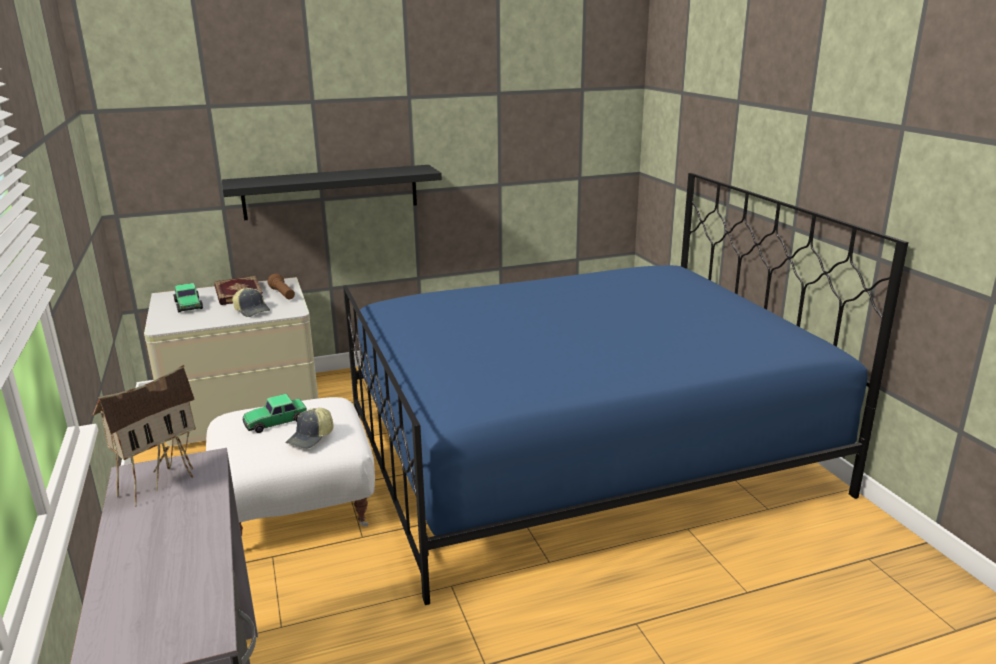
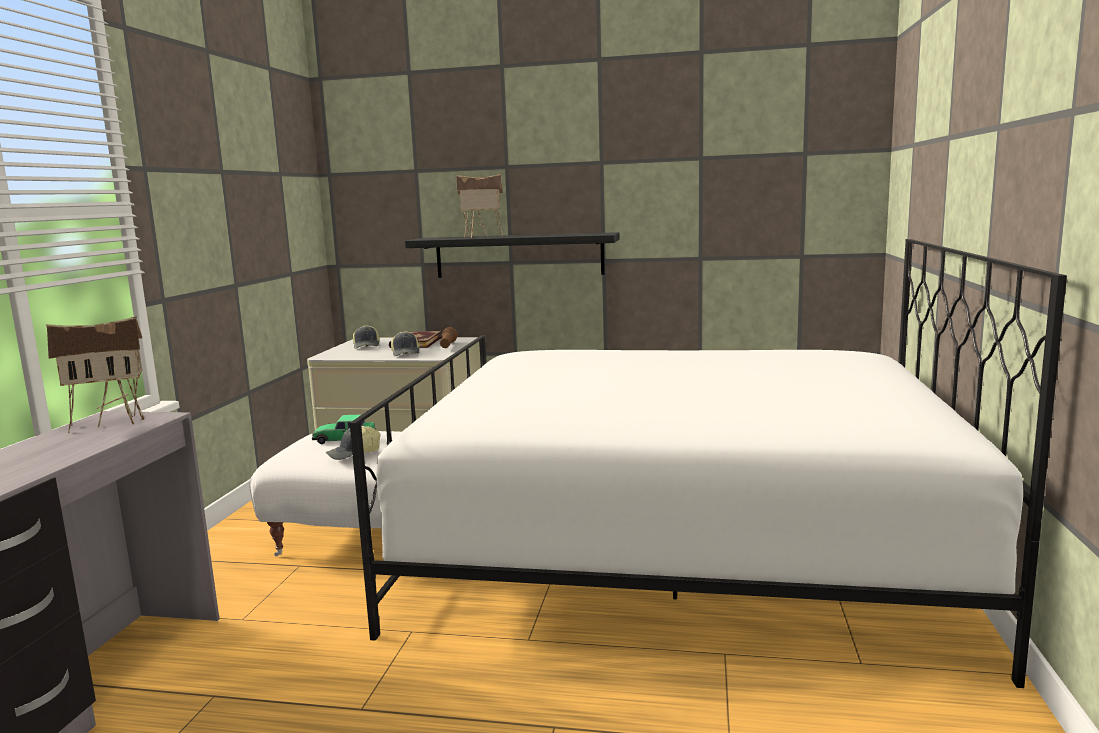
camera: 30 degrees right, 10 degrees down
toy car [173,283,203,312] -> cap [353,325,380,349]
blue bed [343,173,909,605] -> white bed [350,239,1067,688]
none -> toy house [456,174,503,238]

